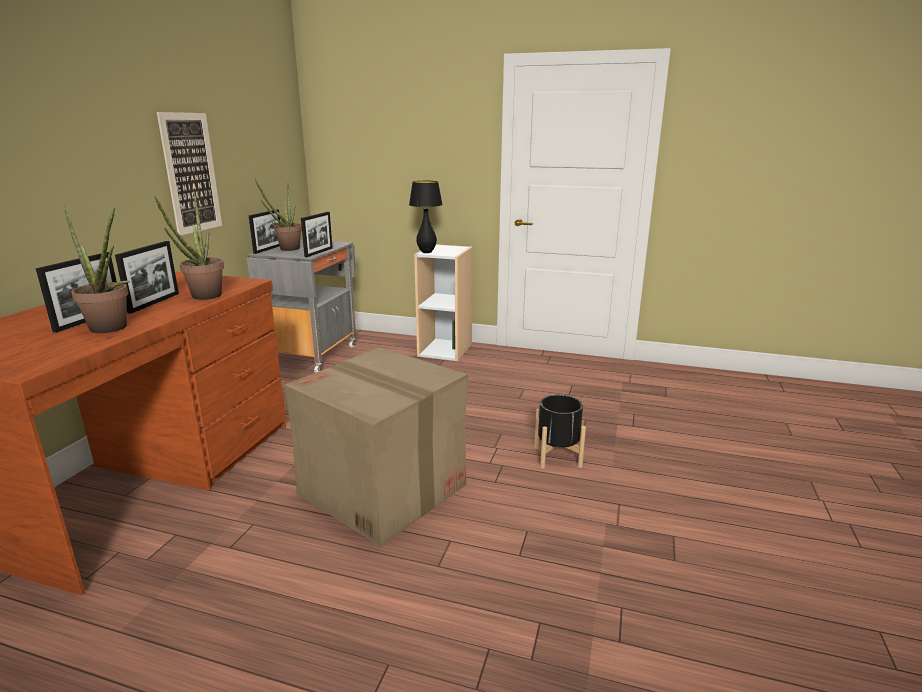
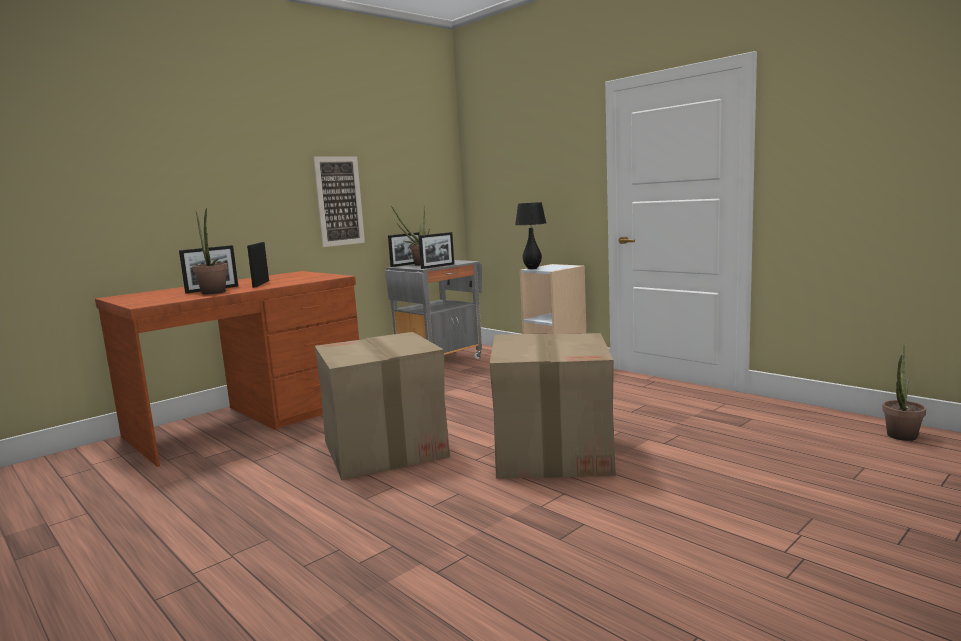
camera: 30 degrees right, 10 degrees down
picture frame [115,241,179,314] -> picture frame turned 135 degrees clockwise [247,242,269,288]
potted plant [154,192,224,300] -> potted plant moved to [882,344,926,441]
black planter [534,395,586,469] -> cardboard box [489,333,616,479]

